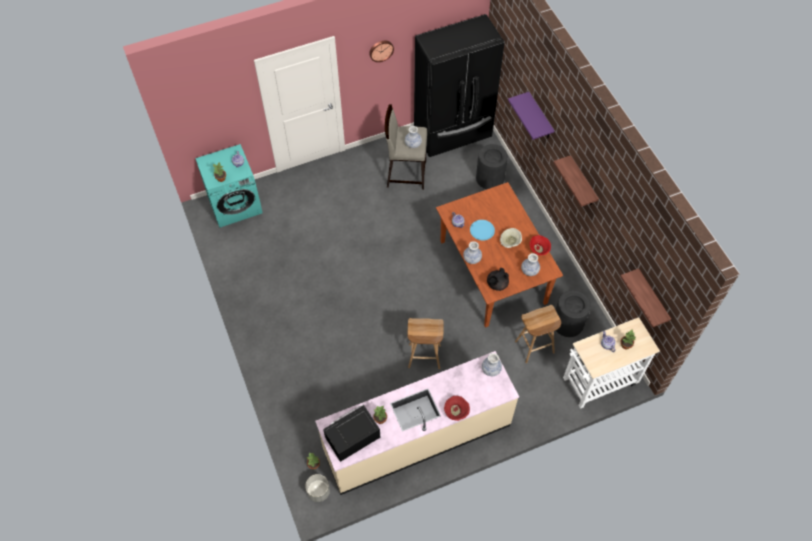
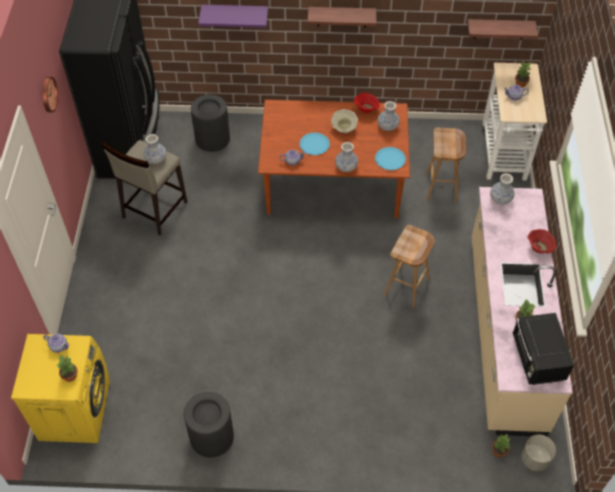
camera: 65 degrees left, 5 degrees down
turquoise washing machine [195,144,263,228] -> yellow washing machine [11,334,110,443]
black teapot [487,268,509,291] -> blue plate [375,147,406,170]
black trash can [556,290,591,337] -> black trash can moved to [184,392,234,458]

